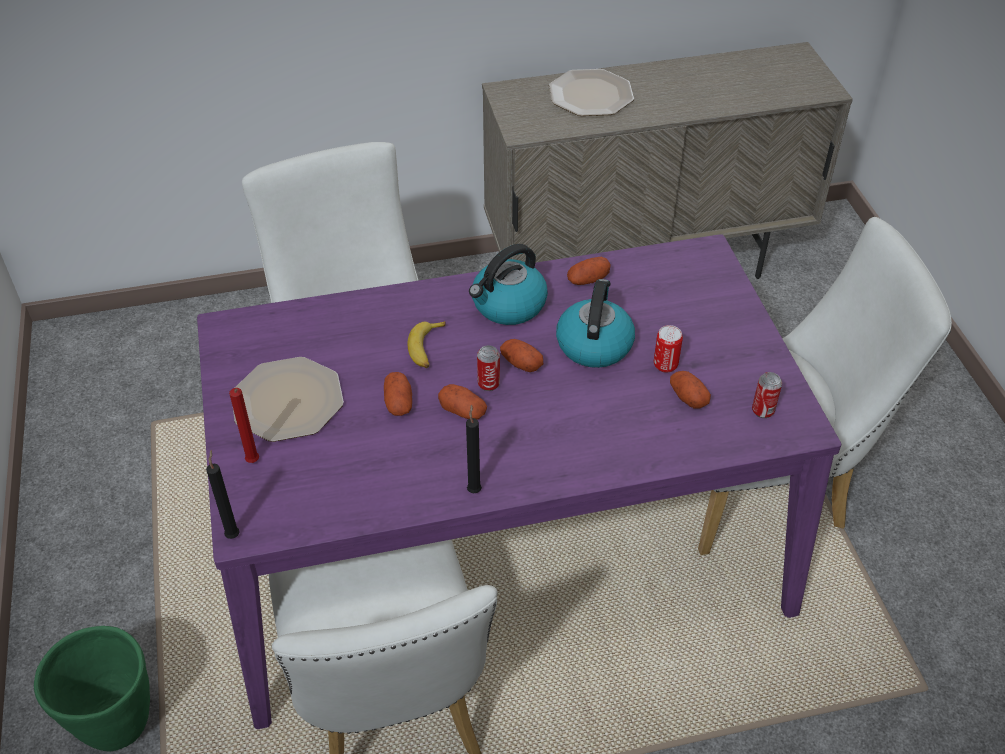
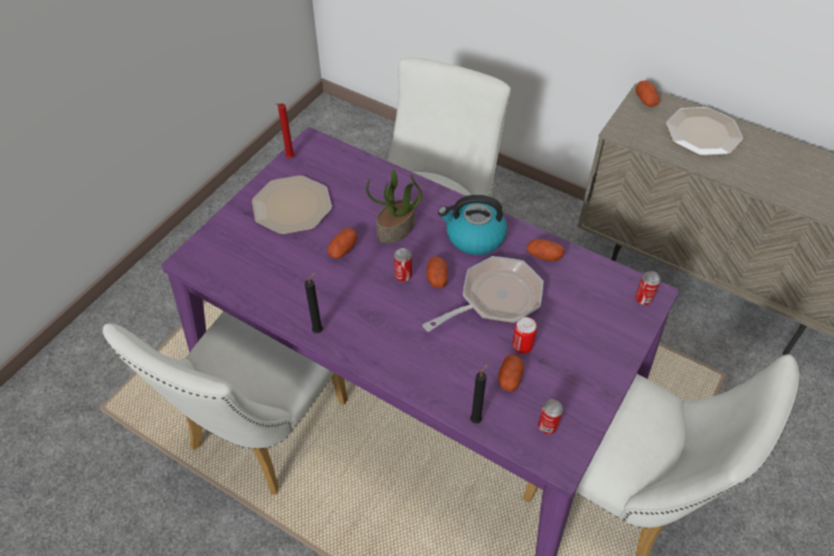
camera: 45 degrees right, 5 degrees up
green planter [34,626,150,752] -> none
black candle [206,450,240,539] -> black candle moved to [470,363,488,424]
red candle [229,388,259,463] -> red candle moved to [276,104,295,158]
banana [408,321,446,368] -> potted plant [366,169,422,244]
potato [438,384,487,419] -> potato moved to [636,80,660,107]
kettle [556,279,635,368] -> frying pan [422,256,543,332]
none -> can [635,271,661,305]

